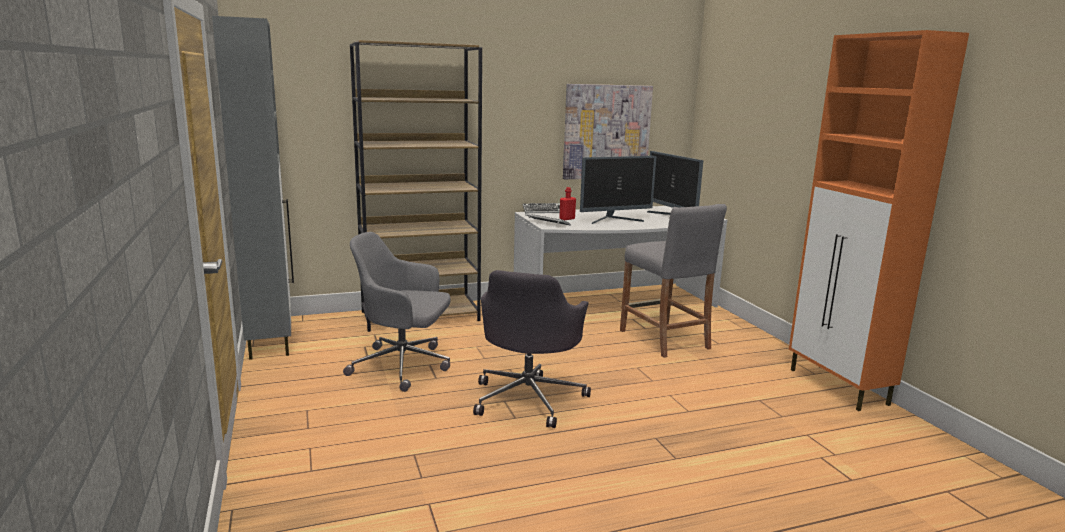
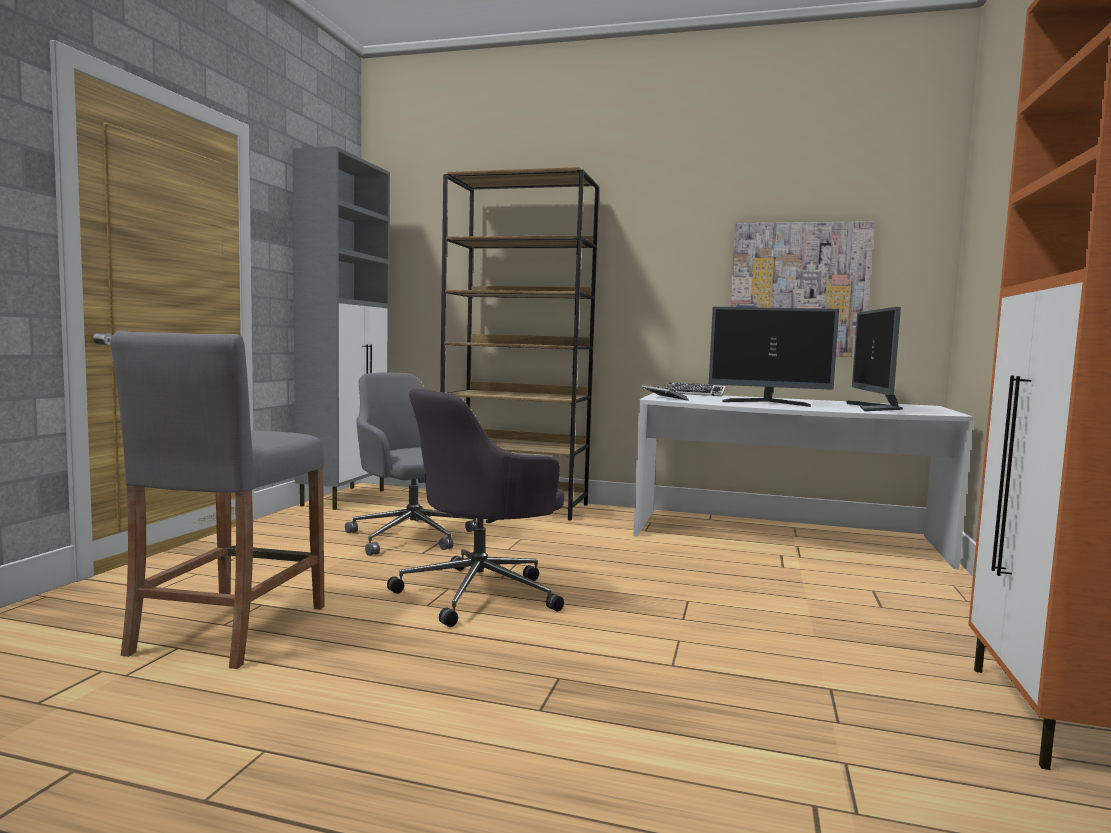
camera: 35 degrees right, 10 degrees down
red bottle [559,187,576,220] -> none
grey stool [620,204,727,358] -> grey stool moved to [110,331,324,669]

